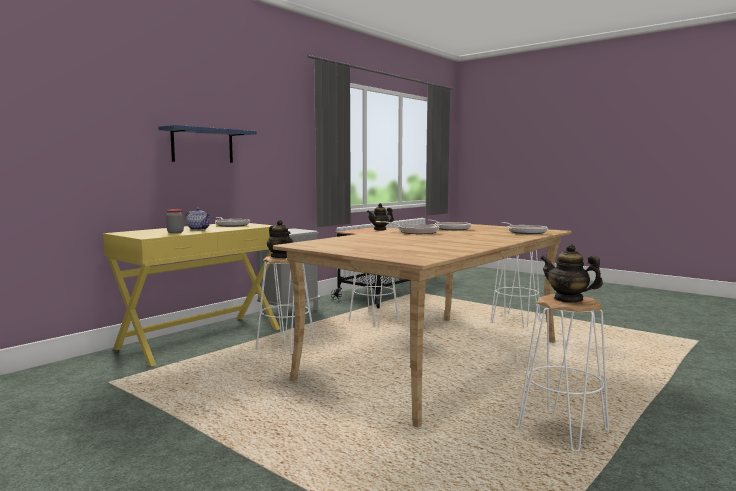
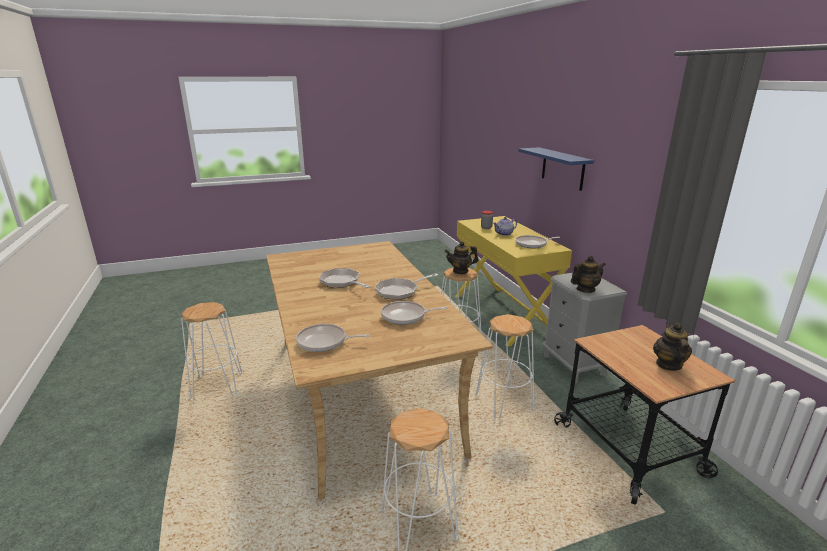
camera: 120 degrees right, 15 degrees up
teapot [540,244,603,303] -> teapot moved to [571,256,606,293]
none -> frying pan [319,268,370,288]

